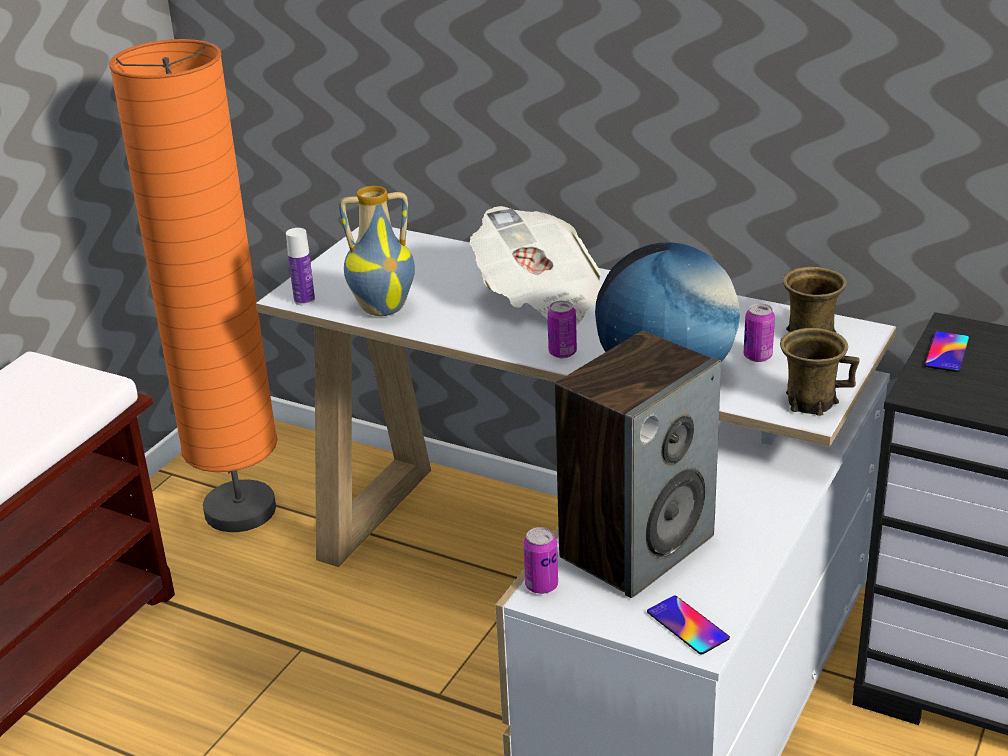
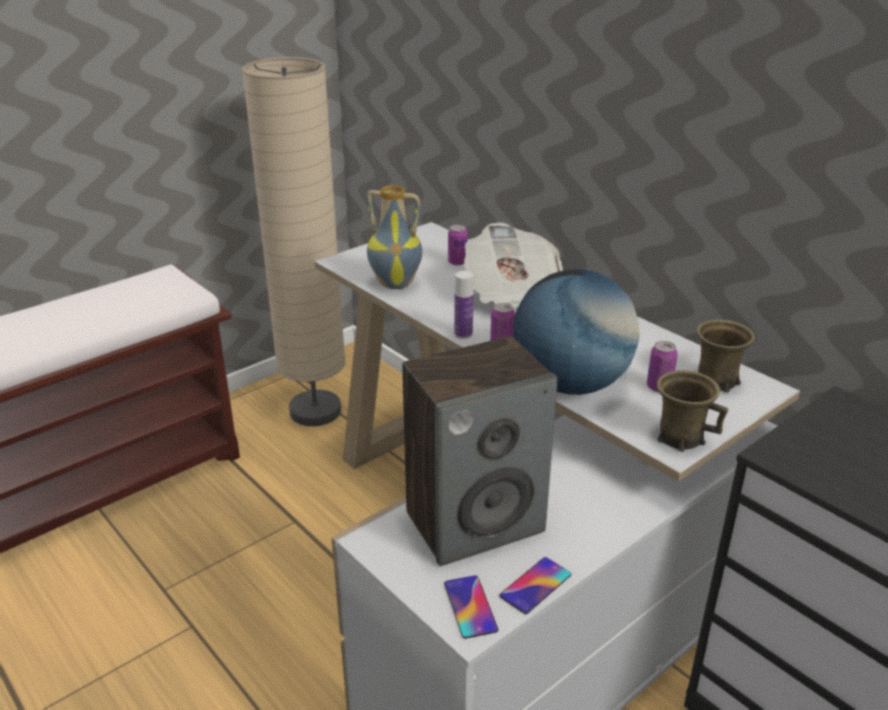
camera: 20 degrees right, 0 degrees up
orange floor lamp [109,39,278,532] -> beige floor lamp [242,57,346,426]
bottle [286,228,315,305] -> bottle moved to [454,271,473,339]
can [523,527,558,594] -> can moved to [448,225,468,266]
phone [924,331,969,372] -> phone moved to [499,557,571,614]

